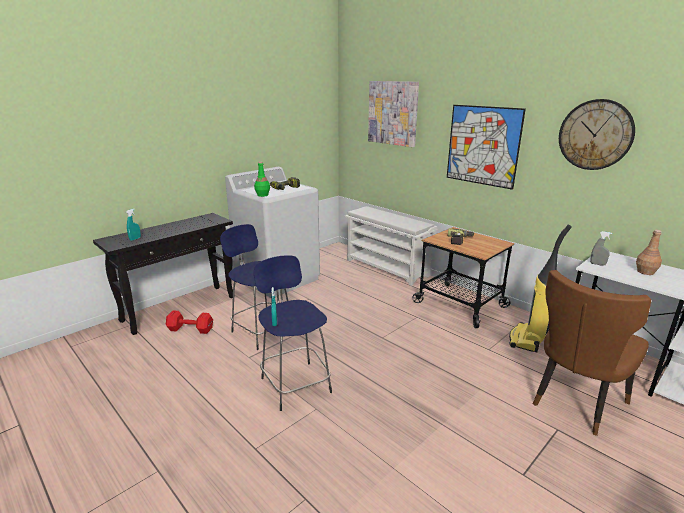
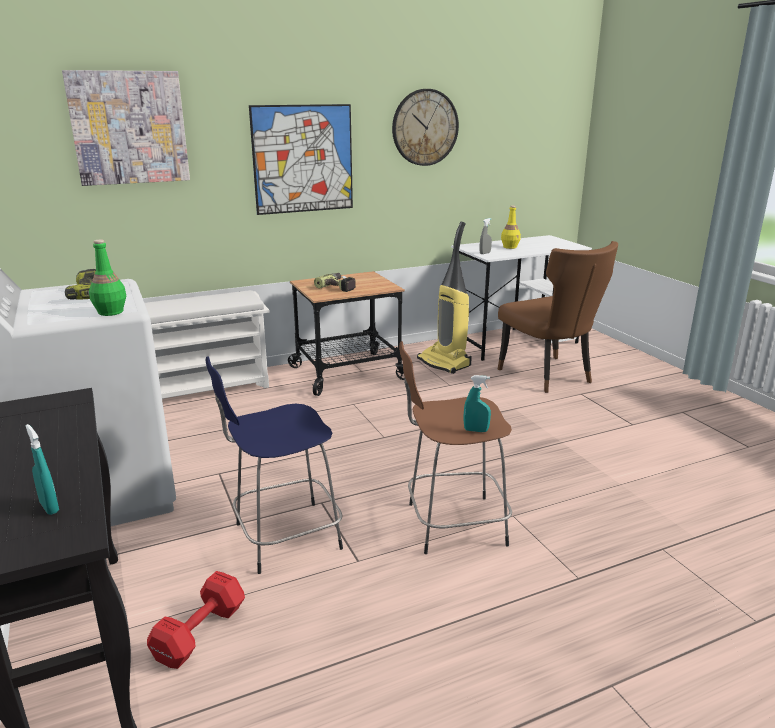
camera: 70 degrees left, 0 degrees up
blue stool [254,255,332,411] -> brown stool [399,341,512,554]
brown bottle [636,230,662,275] -> yellow bottle [501,206,521,249]

